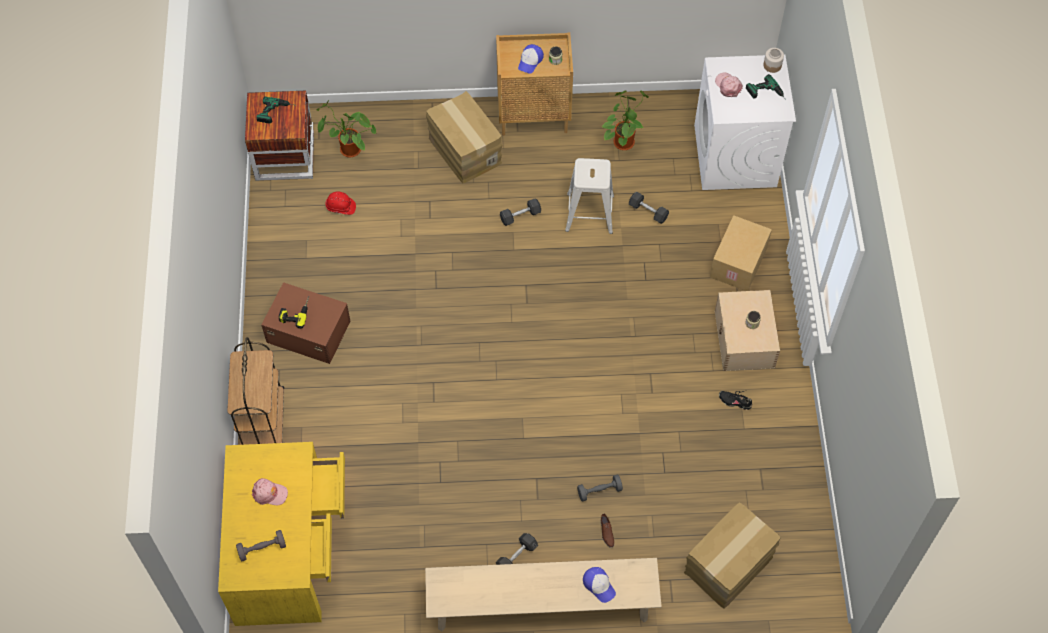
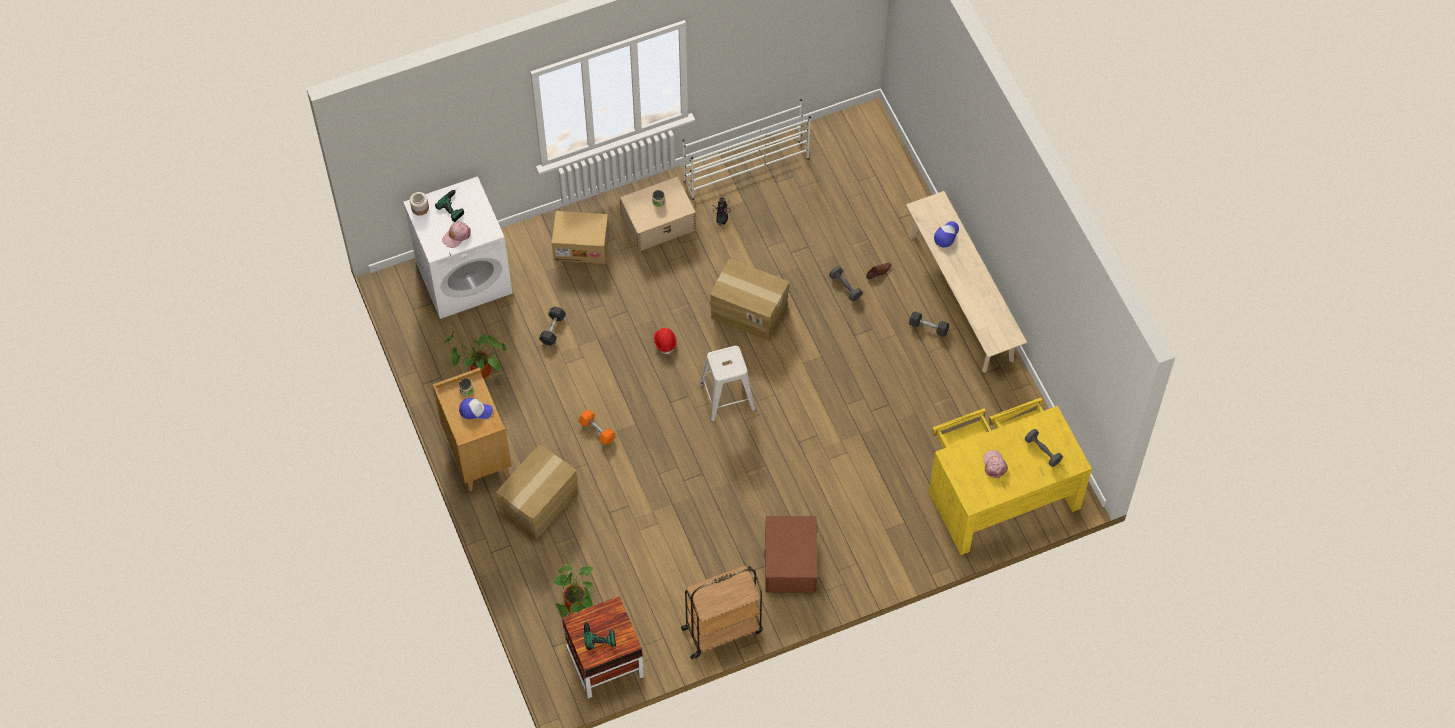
camera: 110 degrees left, 0 degrees up
brown cart [227,337,284,445] -> brown cart moved to [681,566,763,659]
power drill [279,296,309,329] -> none
red hard hat [325,192,356,215] -> red hard hat moved to [654,328,677,355]
grey dumbbell [500,198,541,226] -> orange dumbbell [578,410,616,445]
white stool [565,158,614,234] -> white stool moved to [699,346,756,422]
cardboard box [684,502,781,609] -> cardboard box moved to [710,259,790,341]
none -> white shoe rack [682,99,811,200]

